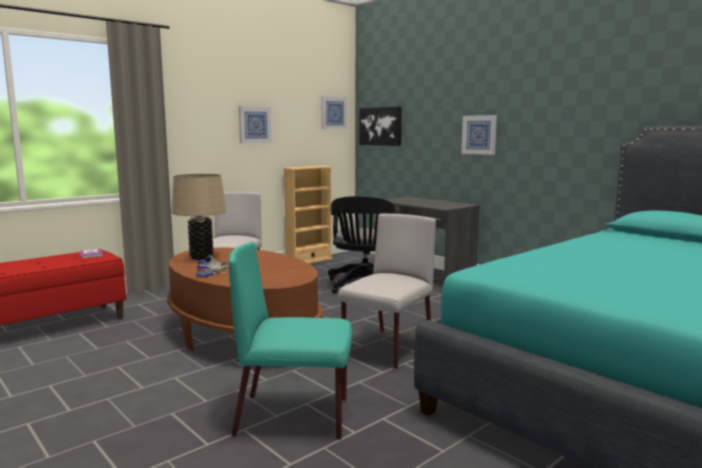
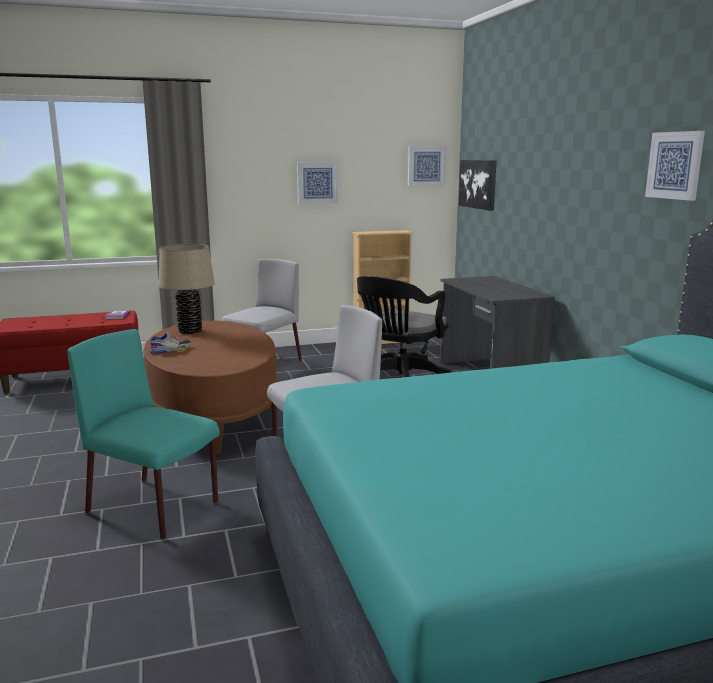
camera: 25 degrees right, 5 degrees up
picture [461,115,497,155] -> picture moved to [645,131,705,201]

